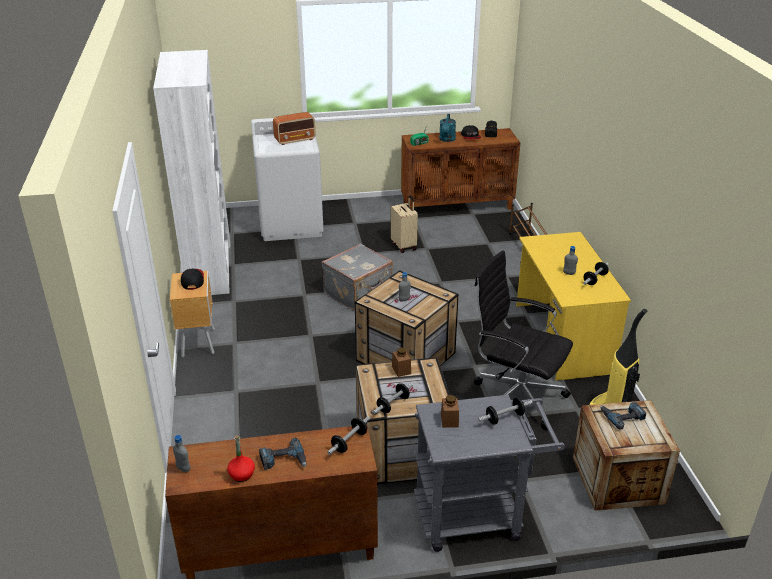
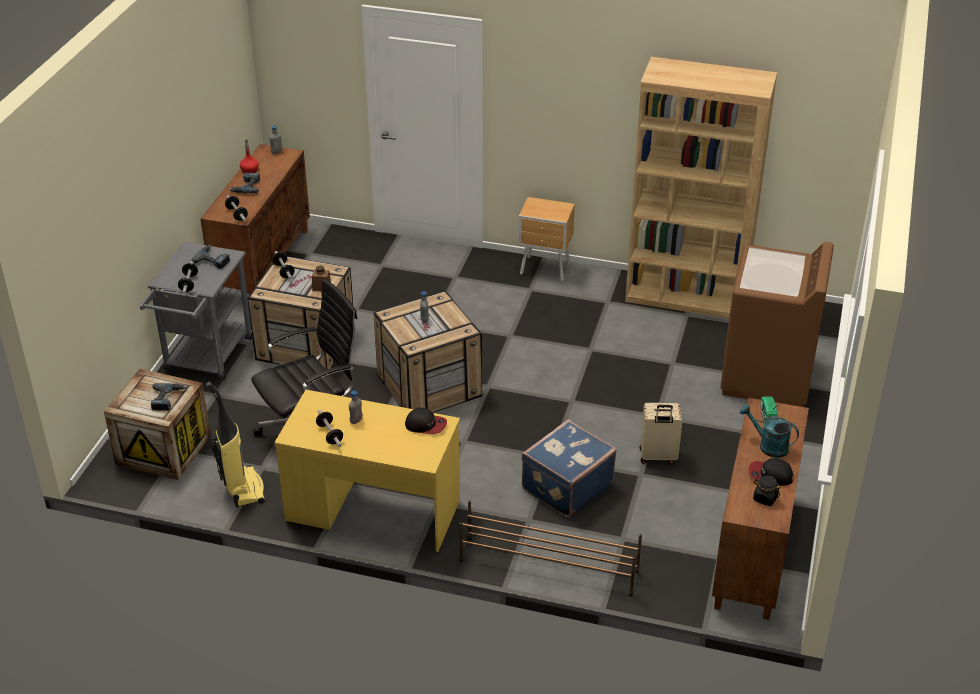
camera: 115 degrees right, 5 degrees up
white bookcase [153,50,231,295] -> brown bookcase [625,57,777,319]
cap [181,269,204,290] -> cap moved to [405,408,447,434]
white washing machine [251,116,324,241] -> brown washing machine [720,242,834,407]
radio [273,112,316,145] -> none
grey suitcase [321,243,393,310] -> none
brown jar [441,395,459,428] -> power drill [191,245,230,269]
none -> blue suitcase [522,419,617,518]

